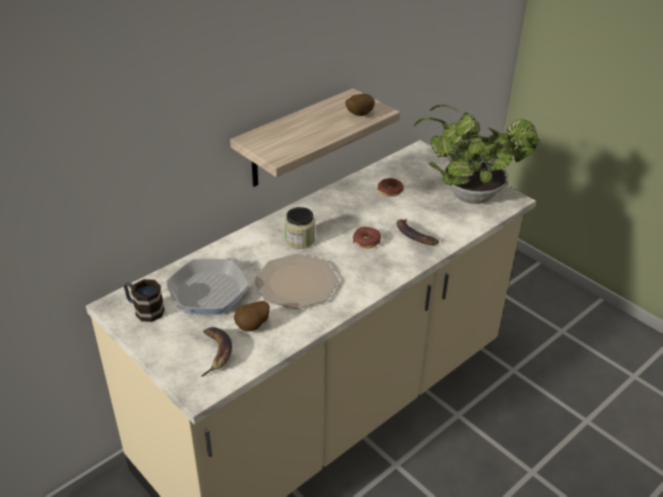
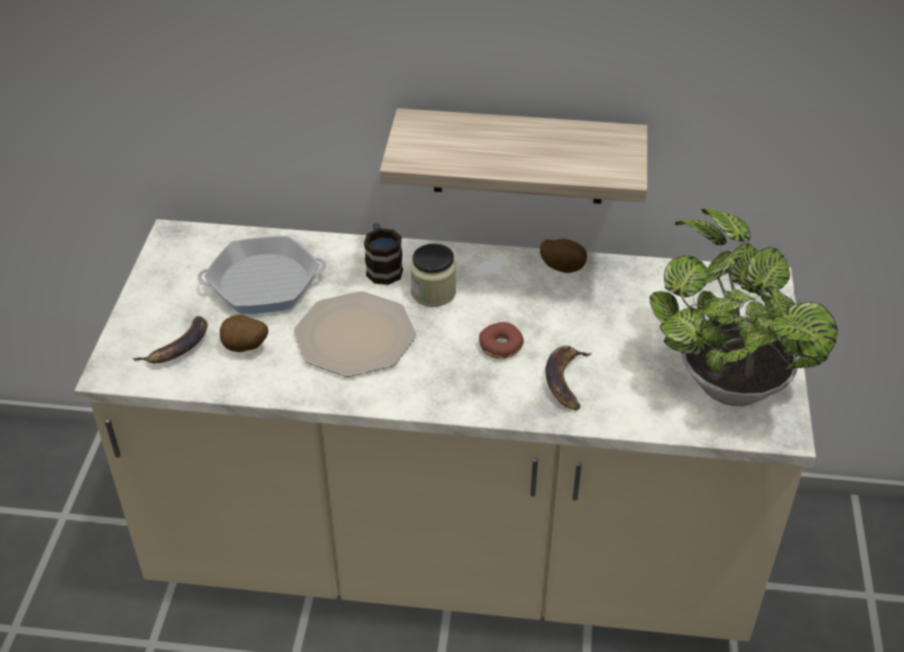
camera: 50 degrees right, 5 degrees up
mug [124,279,165,322] -> mug moved to [364,223,403,285]
potato [345,94,375,116] -> potato moved to [540,239,587,273]
donut [377,178,404,197] -> none

